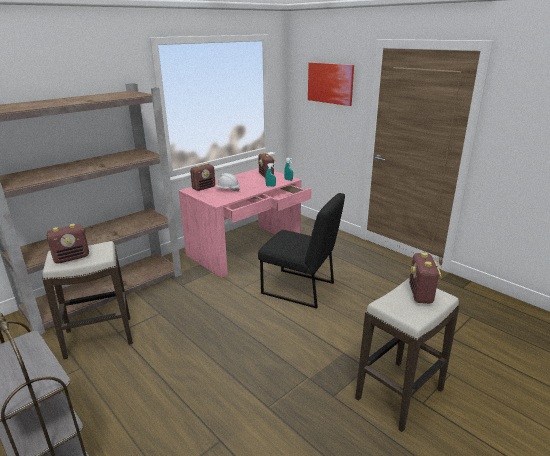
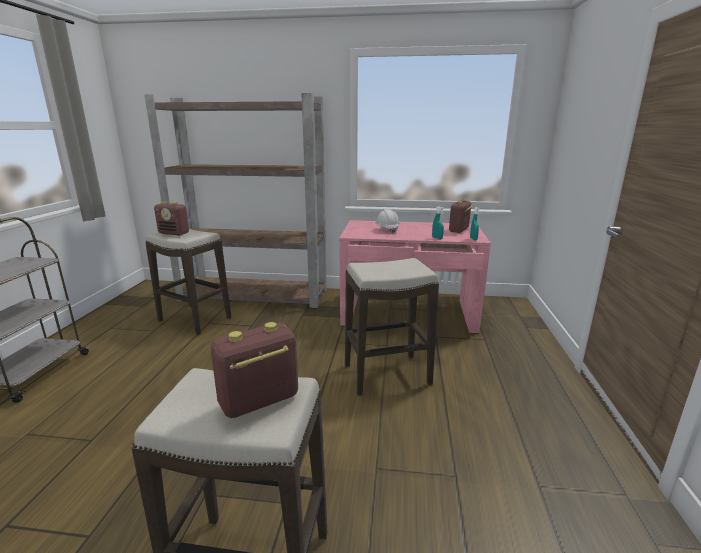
camera: 50 degrees right, 5 degrees down
radio [190,163,215,191] -> none
black chair [258,193,345,309] -> stool [345,258,439,396]
picture [308,62,354,106] -> none

